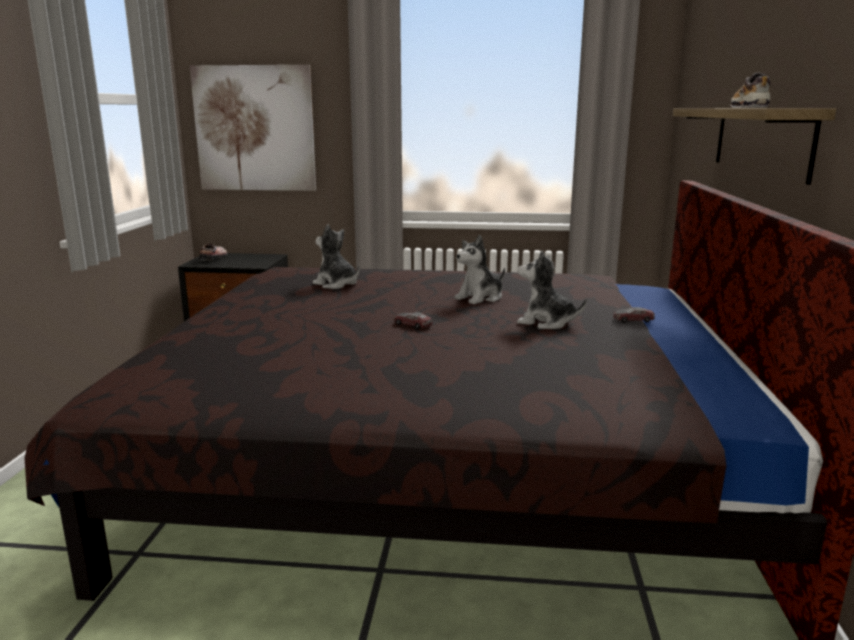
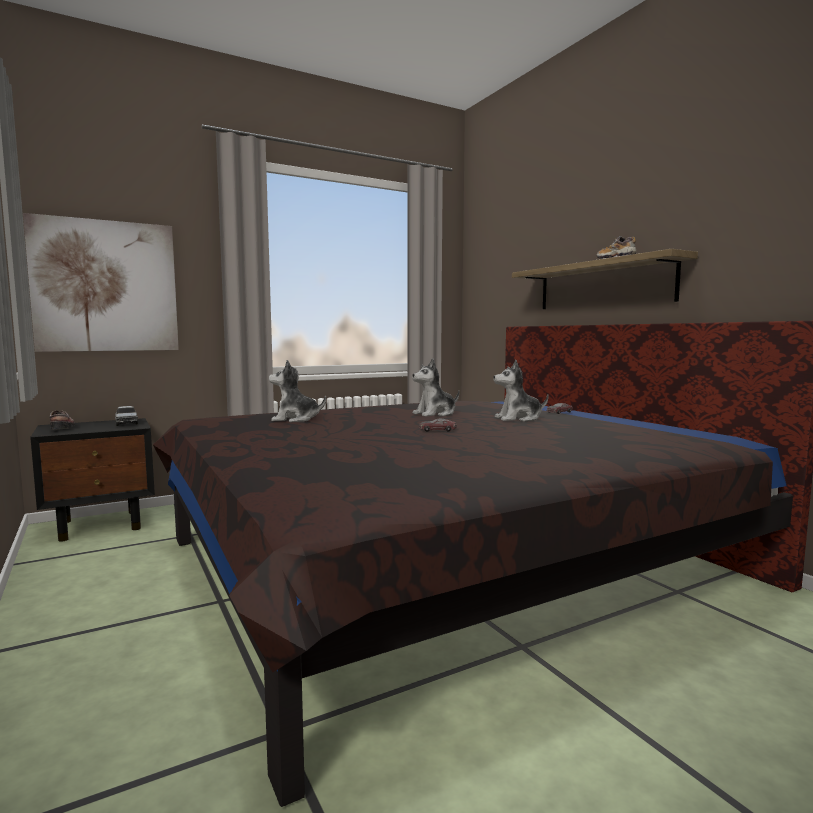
camera: 35 degrees left, 10 degrees down
plush toy [454,235,505,305] -> plush toy turned 45 degrees clockwise [412,358,460,417]
none -> toy truck [115,406,138,426]

